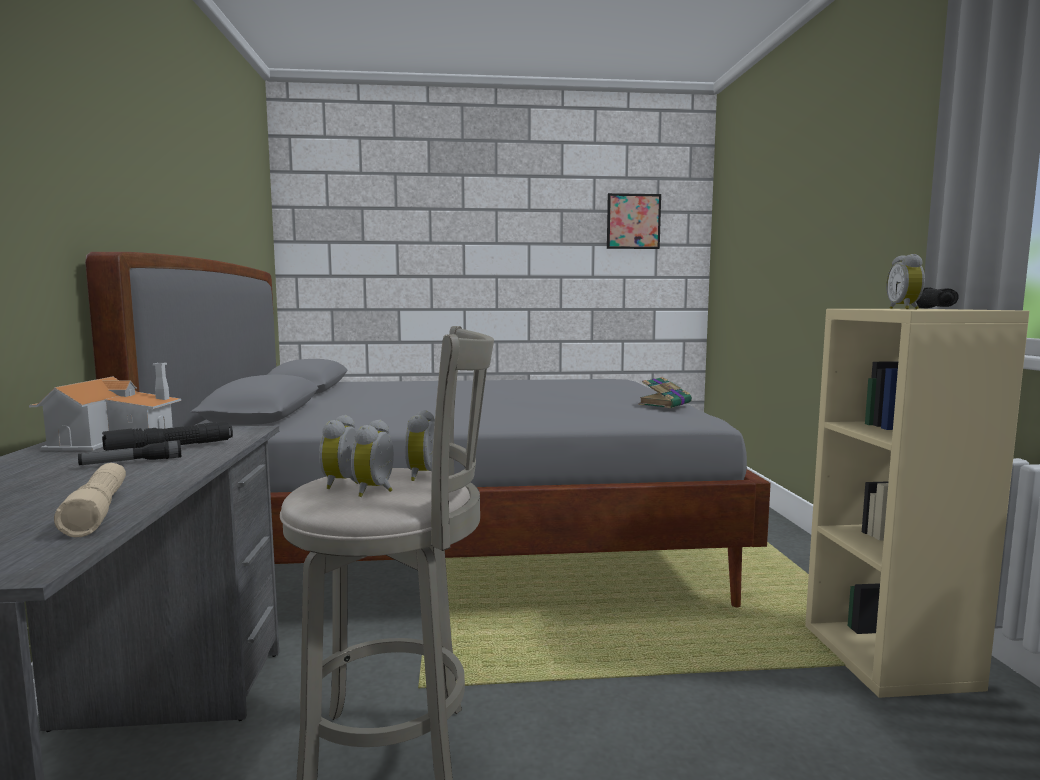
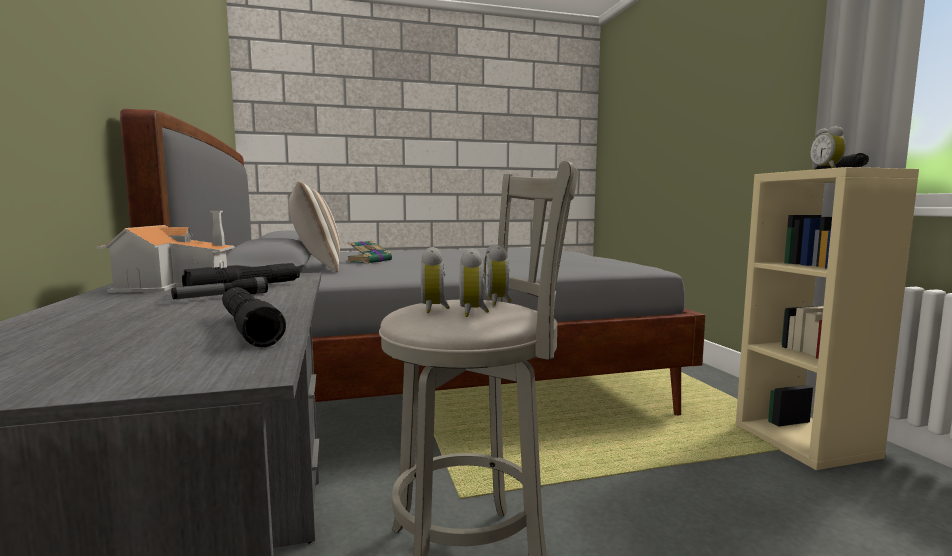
camera: 10 degrees left, 0 degrees up
beige flashlight [54,463,126,537] -> black flashlight [222,287,286,347]
picture [607,193,661,249] -> none
book [638,377,692,408] -> book moved to [346,240,392,264]
none -> pillow [289,182,340,273]

